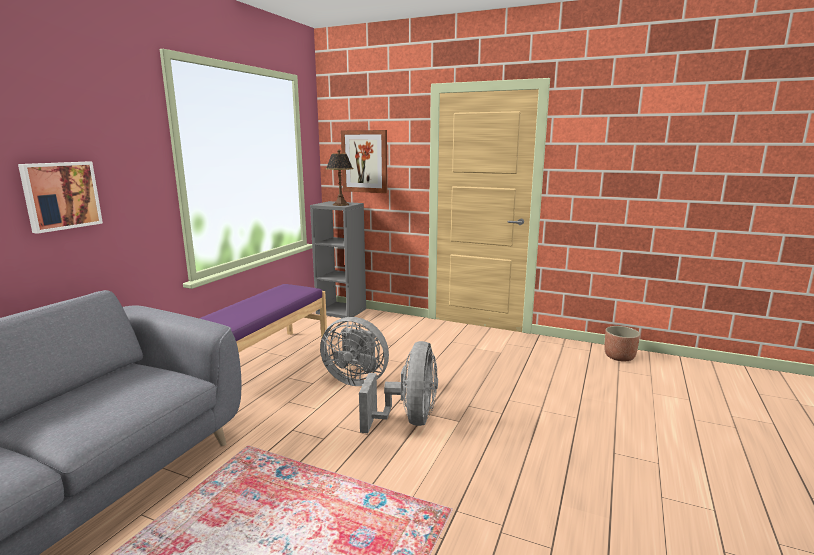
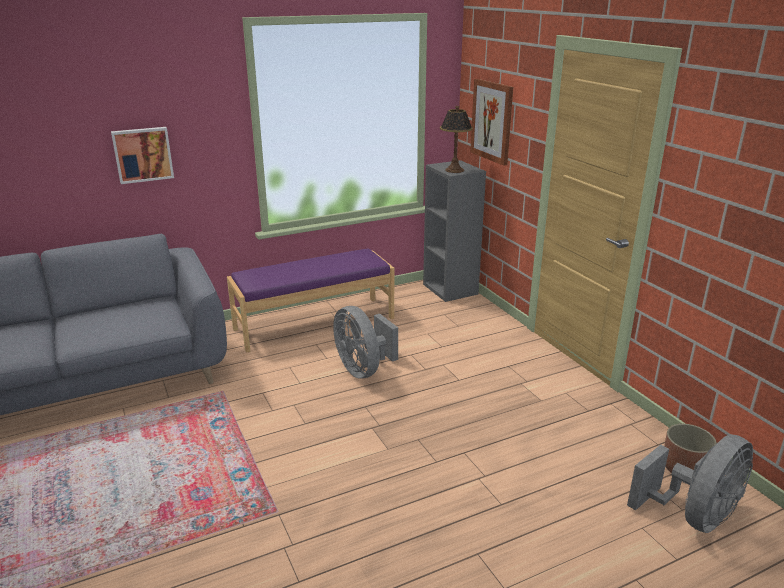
camera: 40 degrees right, 10 degrees up
grey fan [359,341,438,433] -> grey fan moved to [627,435,753,533]

